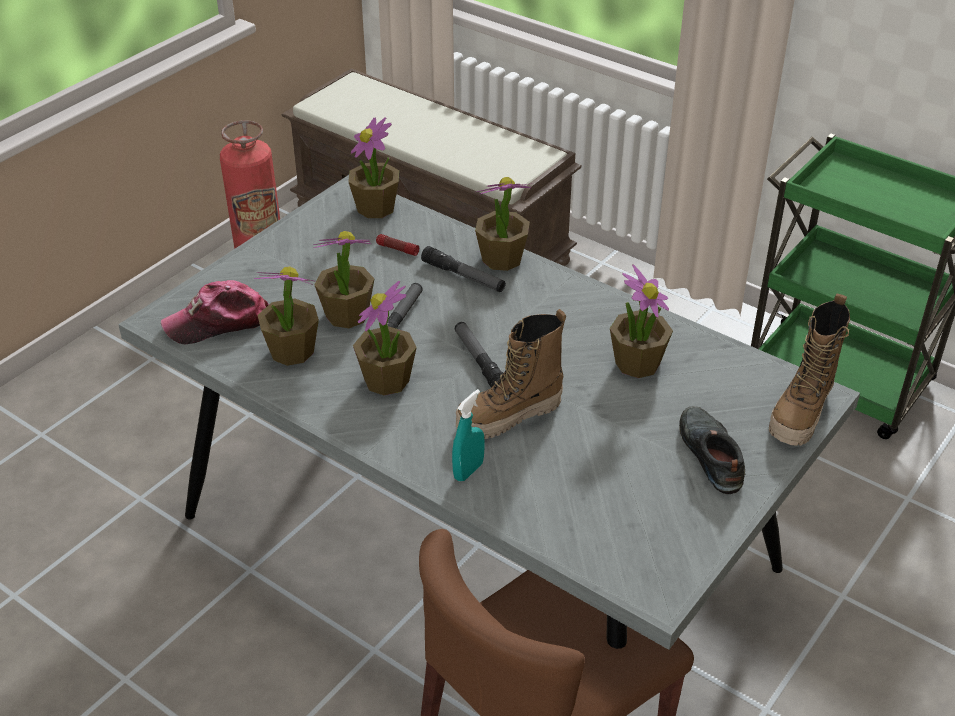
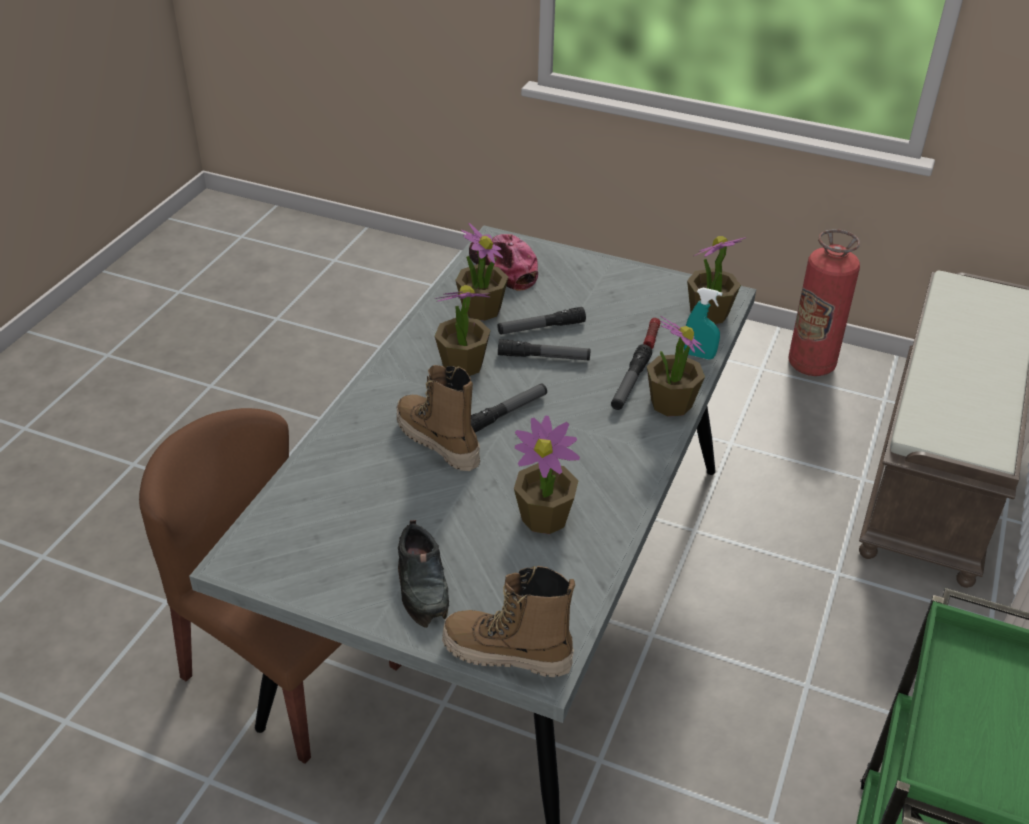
camera: 75 degrees right, 0 degrees up
potted plant [313,231,374,328] -> flashlight [497,307,586,334]
turquoise spray bottle [452,389,485,481] -> turquoise spray bottle moved to [684,288,722,359]
black shoe [679,406,745,494] -> black shoe turned 105 degrees clockwise [398,520,449,628]

